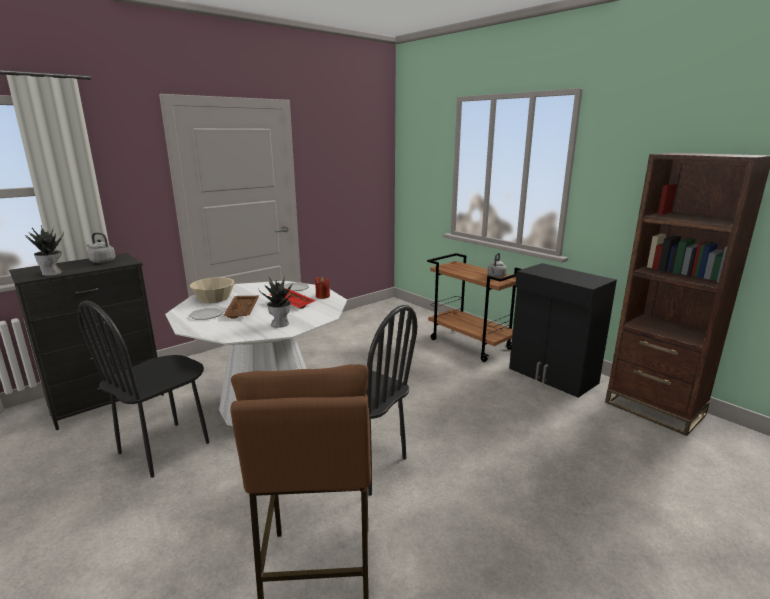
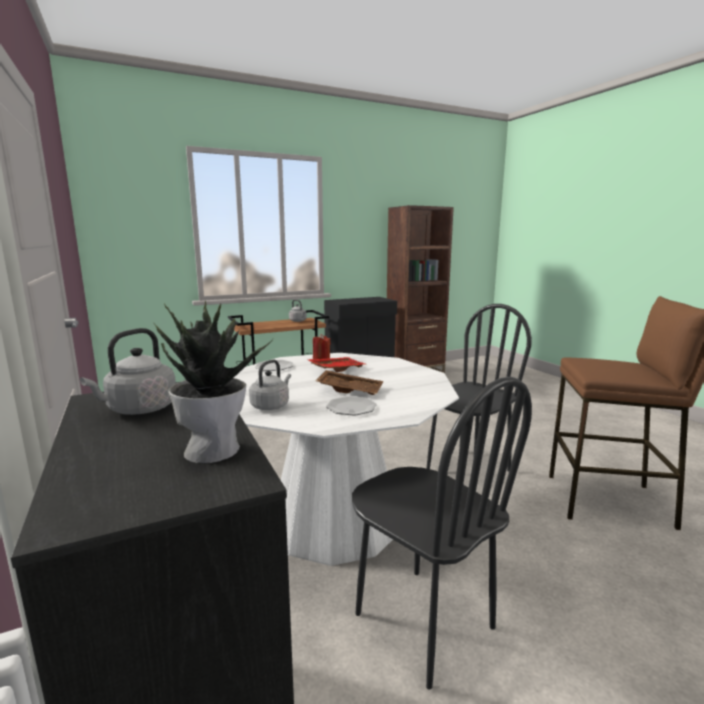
camera: 75 degrees left, 5 degrees down
beige bowl [190,277,235,303] -> grey kettle [249,359,291,410]
potted plant [259,276,294,328] -> none

